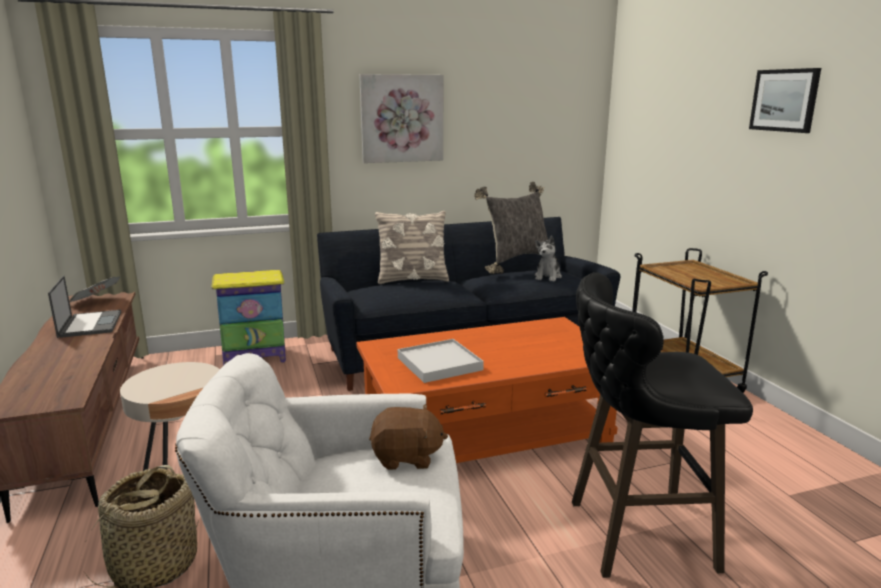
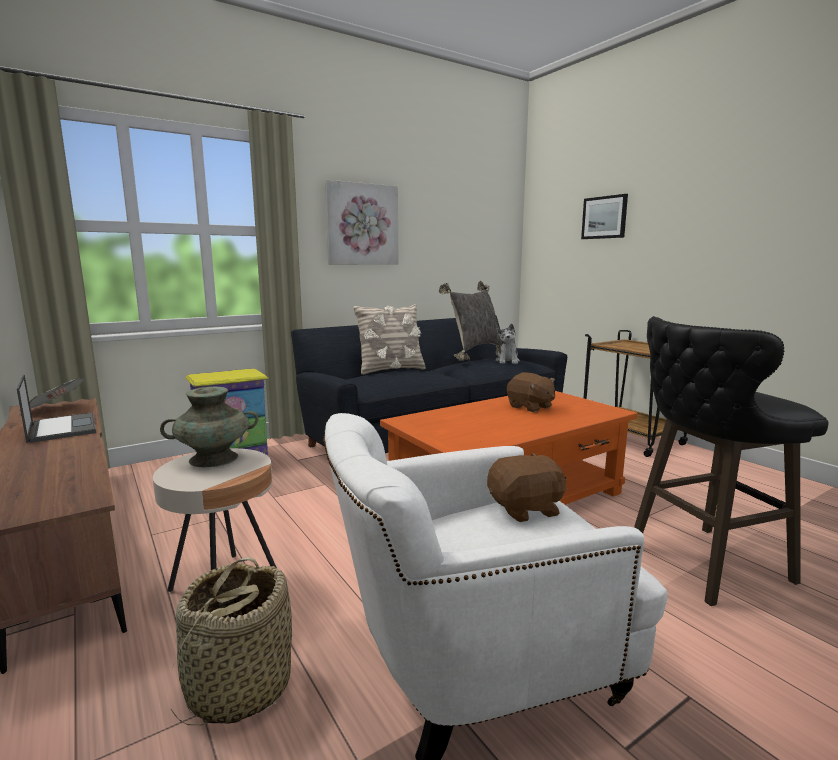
camera: 15 degrees left, 5 degrees down
white tray [398,339,484,383] -> none
picture [749,68,821,133] -> picture moved to [581,194,628,239]
none -> turquoise vase [160,387,259,467]
none -> brown plush toy [507,372,555,412]

